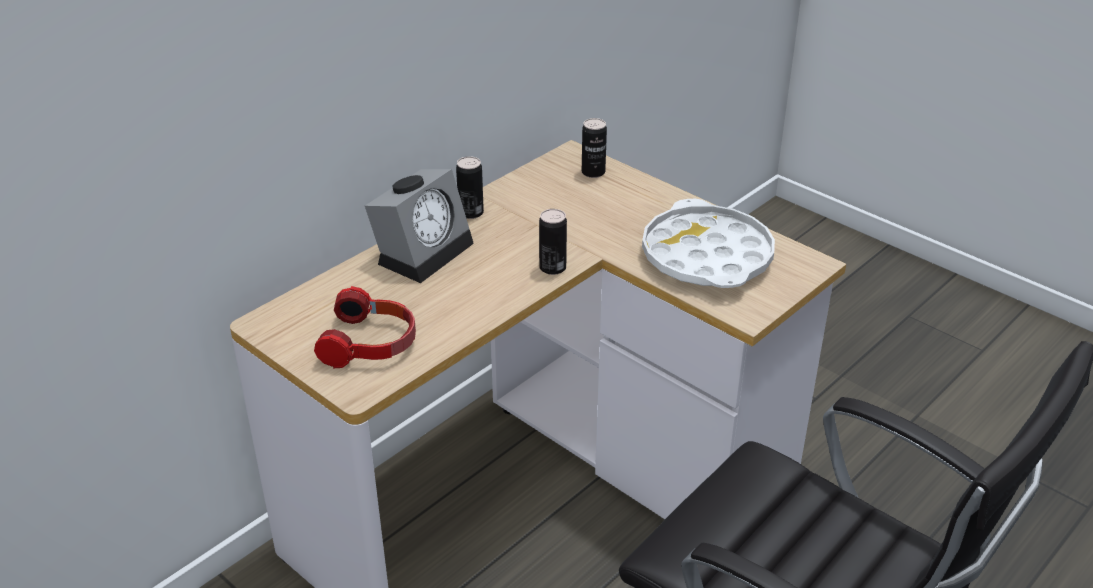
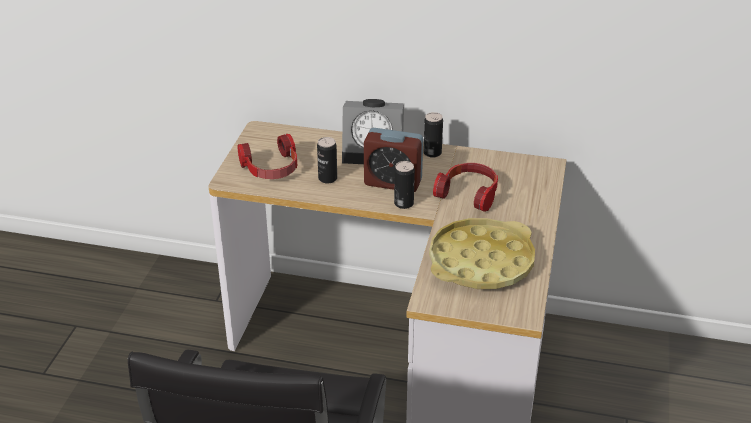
camera: 60 degrees right, 0 degrees up
can [582,118,607,178] -> can moved to [317,137,337,184]
white tray [642,199,775,288] -> yellow tray [429,218,535,289]
none -> alarm clock [364,128,423,192]
none -> headphones [433,163,498,212]

